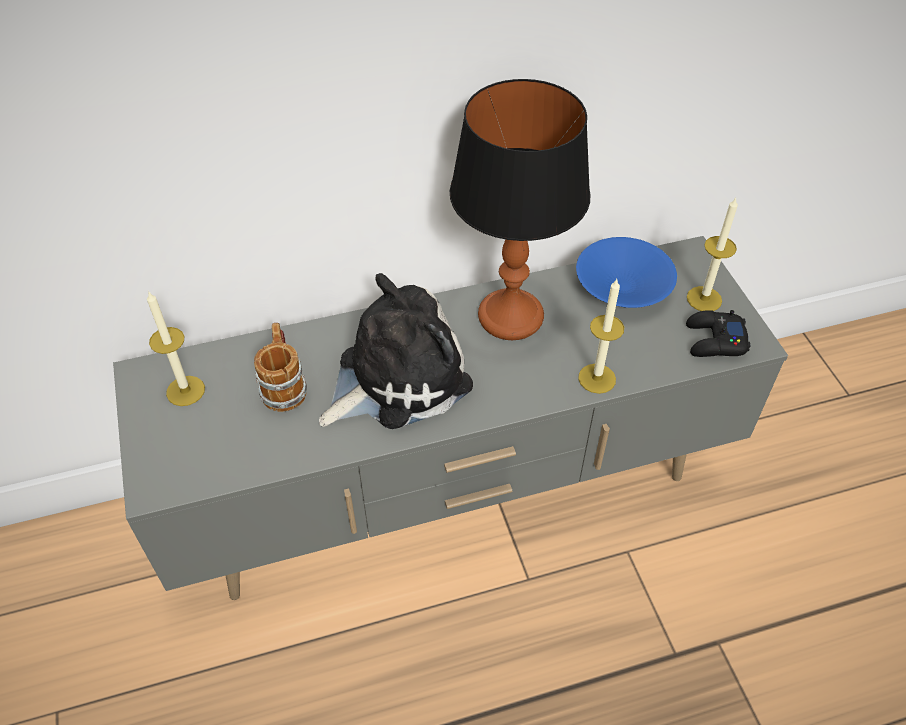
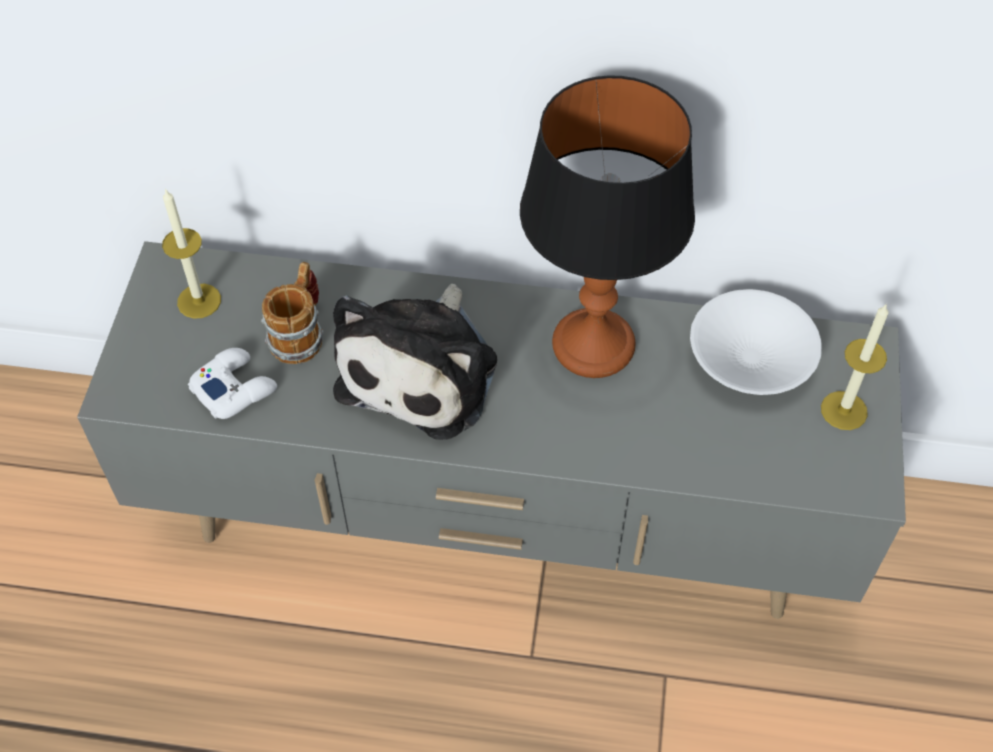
camera: 25 degrees right, 5 degrees up
plush toy [319,273,473,429] -> plush toy turned 120 degrees clockwise [333,284,497,440]
blue bowl [576,237,677,308] -> white bowl [690,289,822,395]
candle [578,279,624,394] -> none
black game controller [686,310,751,357] -> none
none -> white game controller [188,348,277,419]

